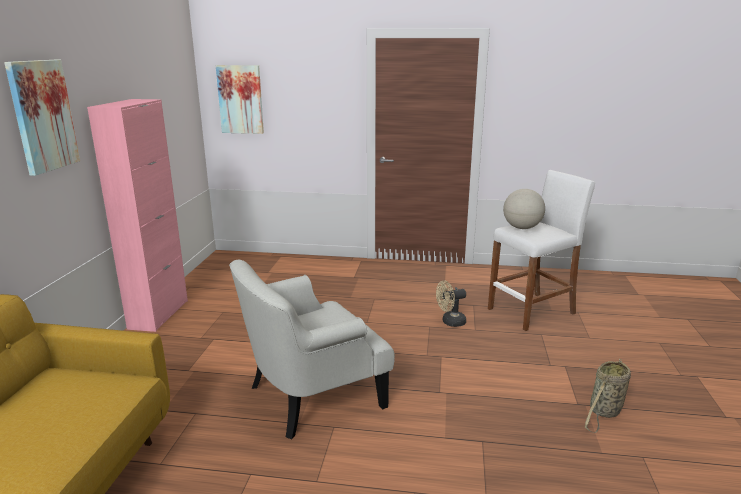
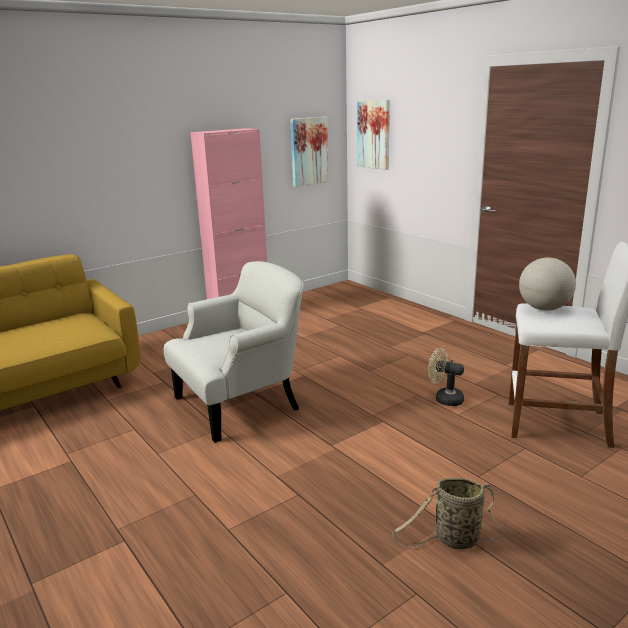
camera: 45 degrees right, 0 degrees up
picture [4,60,80,176] -> picture moved to [290,117,328,187]
white armchair [229,260,395,440] -> white armchair turned 135 degrees clockwise [164,261,304,443]

